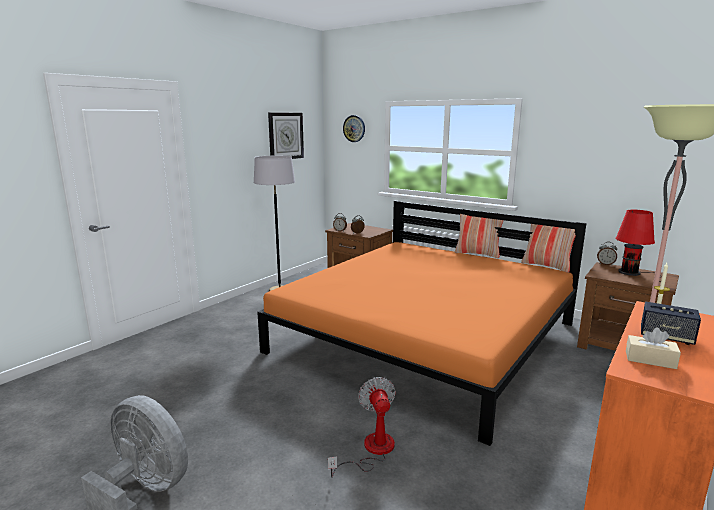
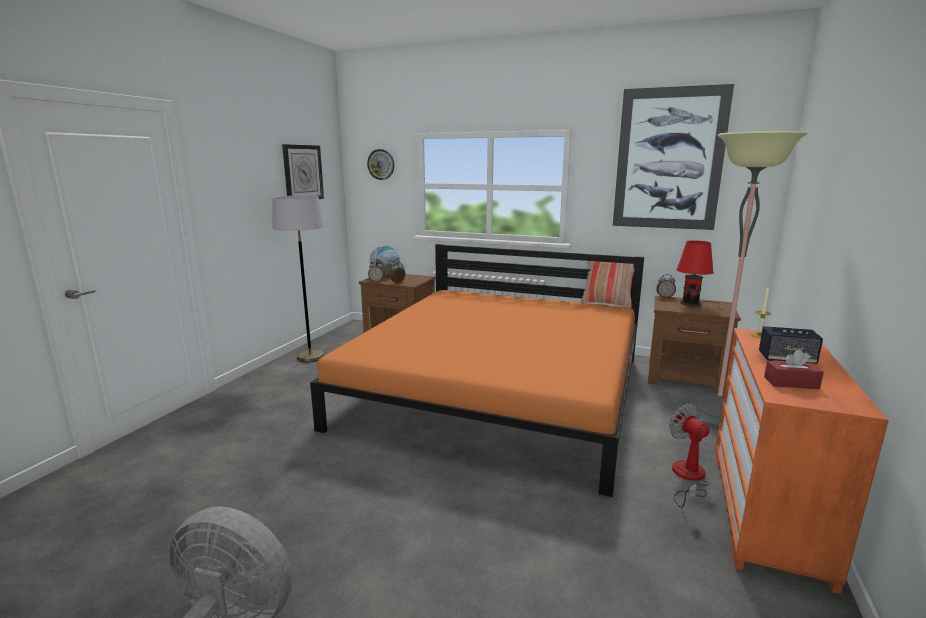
camera: 15 degrees left, 0 degrees up
fan [328,377,396,478] -> fan moved to [669,404,710,508]
pillow [455,214,504,258] -> none
beige tissue box [626,327,681,369] -> red tissue box [764,350,824,389]
none -> globe [370,246,400,276]
none -> picture [613,84,734,230]

